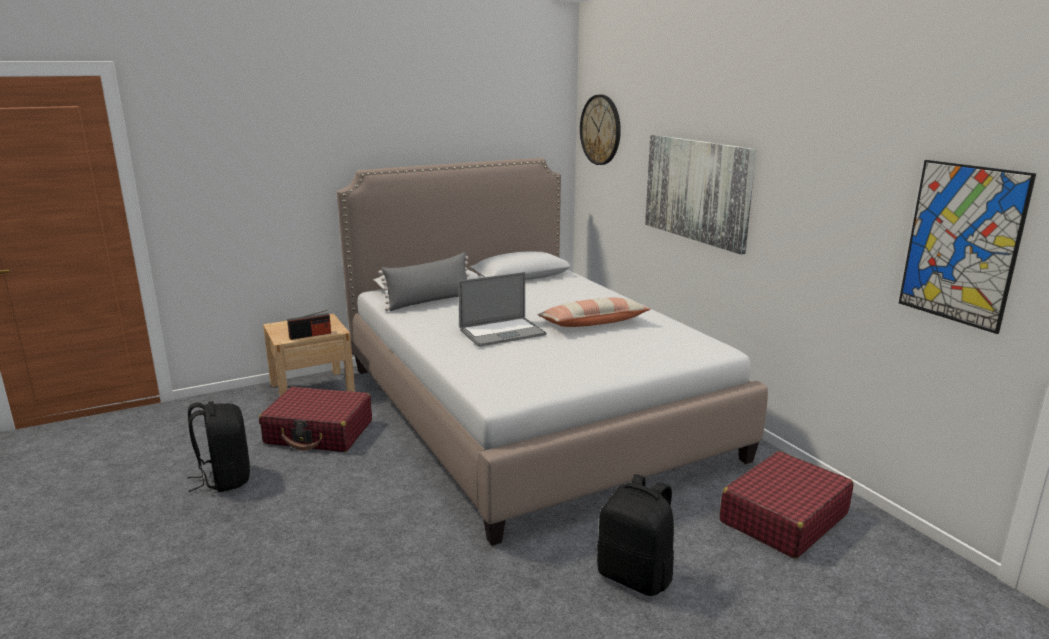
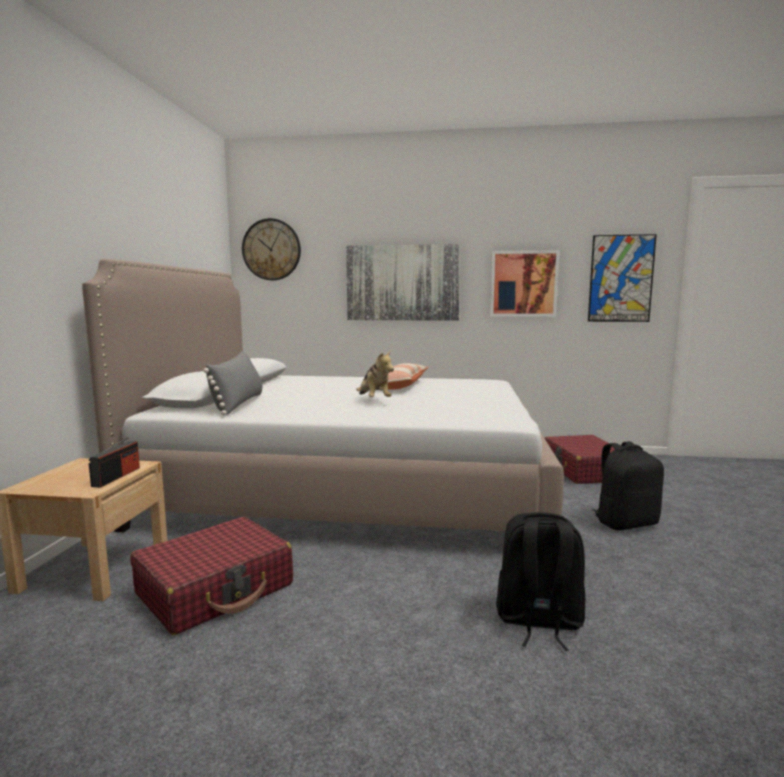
camera: 55 degrees left, 10 degrees down
black backpack [187,401,250,492] -> black backpack moved to [496,512,585,651]
laptop [458,272,546,347] -> plush toy [356,351,394,397]
none -> picture [490,250,560,317]

